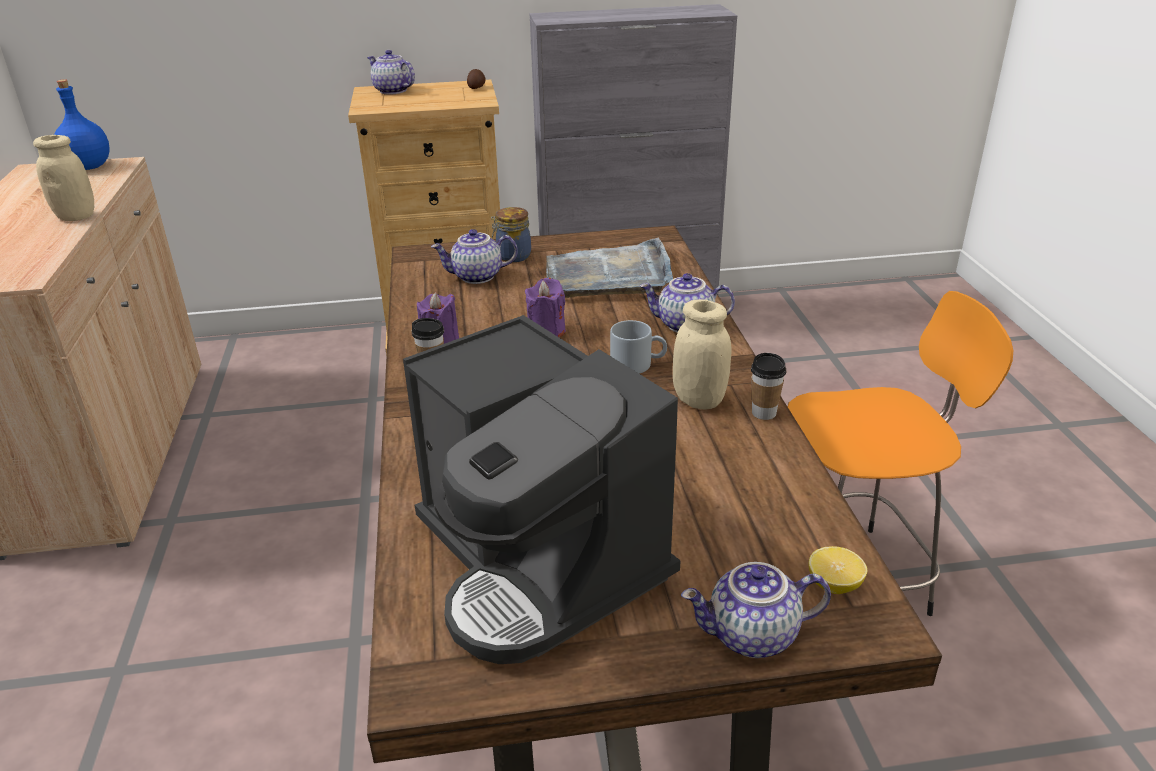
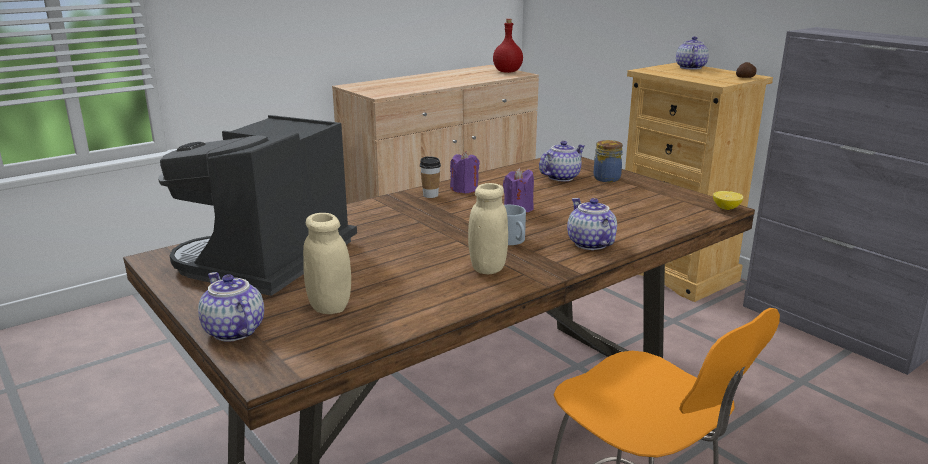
camera: 60 degrees right, 10 degrees down
beige jar [33,135,94,221] -> beige jar moved to [303,213,351,314]
blue bottle [54,79,110,170] -> red bottle [493,19,523,73]
teapot [431,229,518,284] -> teapot turned 90 degrees clockwise [539,141,585,181]
grey tray [546,238,673,298] -> none
cup [751,353,786,420] -> none
lemon [809,546,867,594] -> lemon moved to [713,191,743,210]

